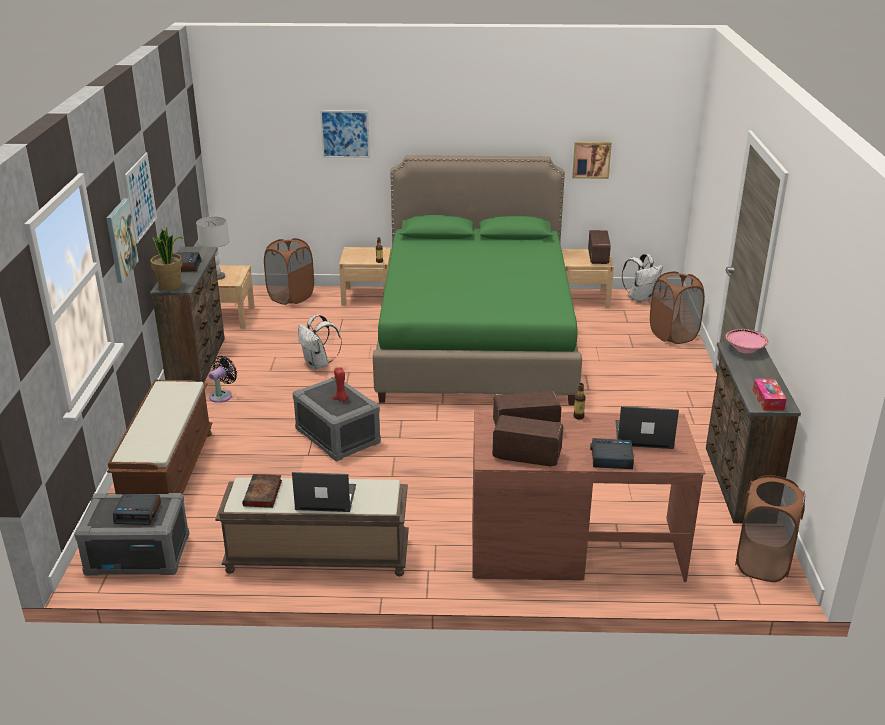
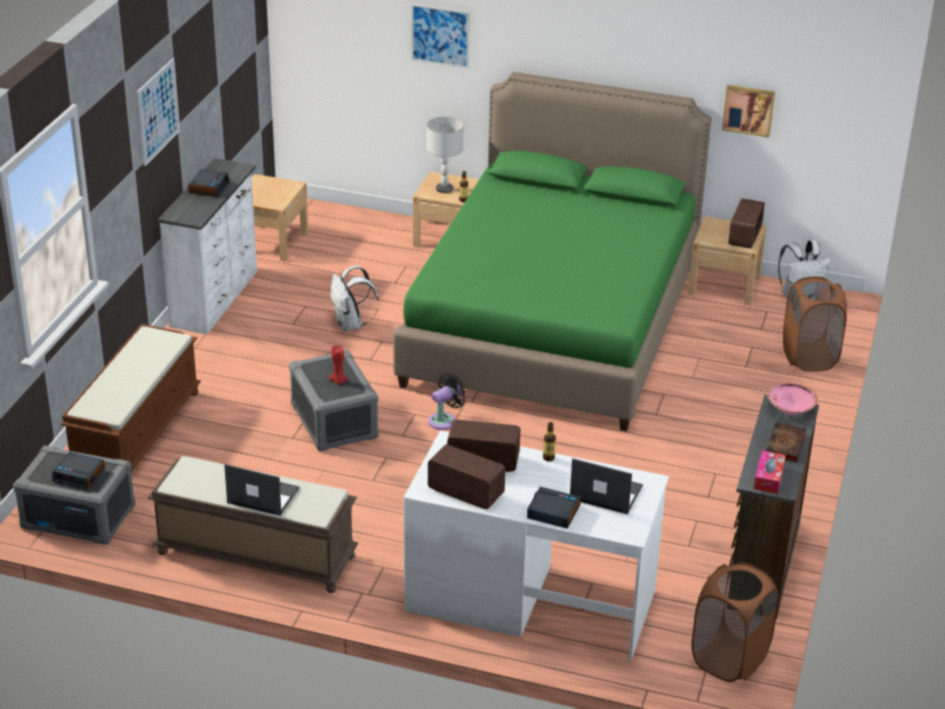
camera: 15 degrees right, 5 degrees up
picture [107,198,139,283] -> none
brown dresser [150,247,225,383] -> white dresser [158,158,257,334]
potted plant [151,227,184,290] -> none
grey table lamp [196,216,229,280] -> grey table lamp moved to [427,117,464,193]
black fan [209,356,237,403] -> black fan moved to [428,373,466,430]
book [242,474,282,508] -> book moved to [765,422,807,463]
brown laundry basket [264,238,314,305] -> none
brown desk [472,411,705,582] -> white desk [403,431,669,662]

